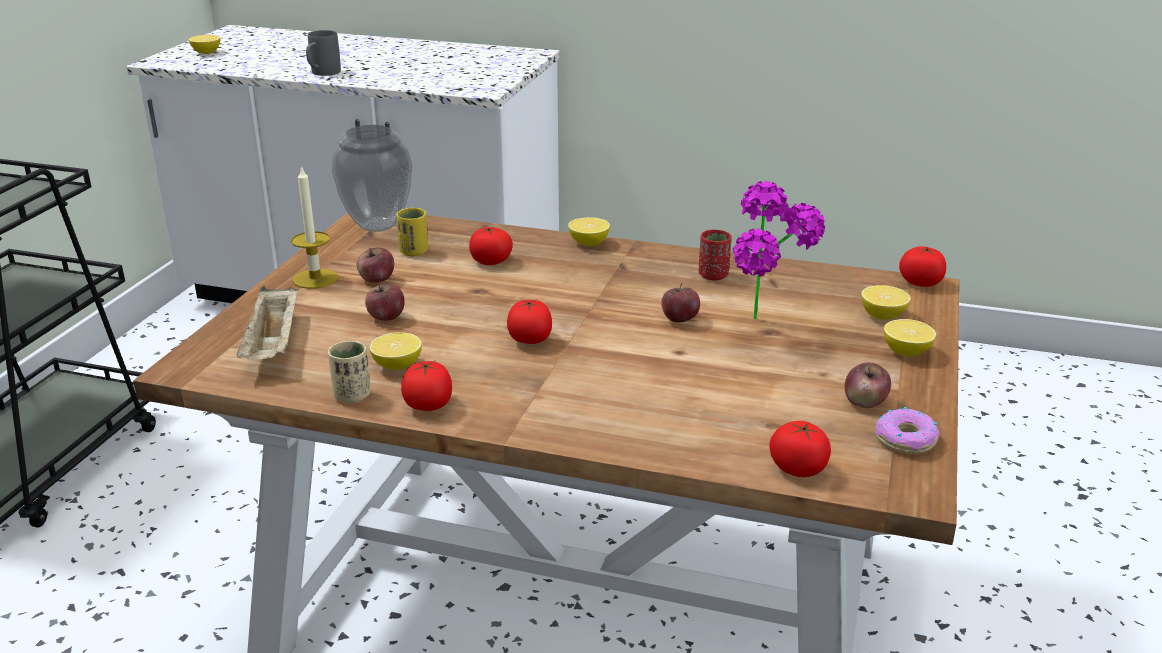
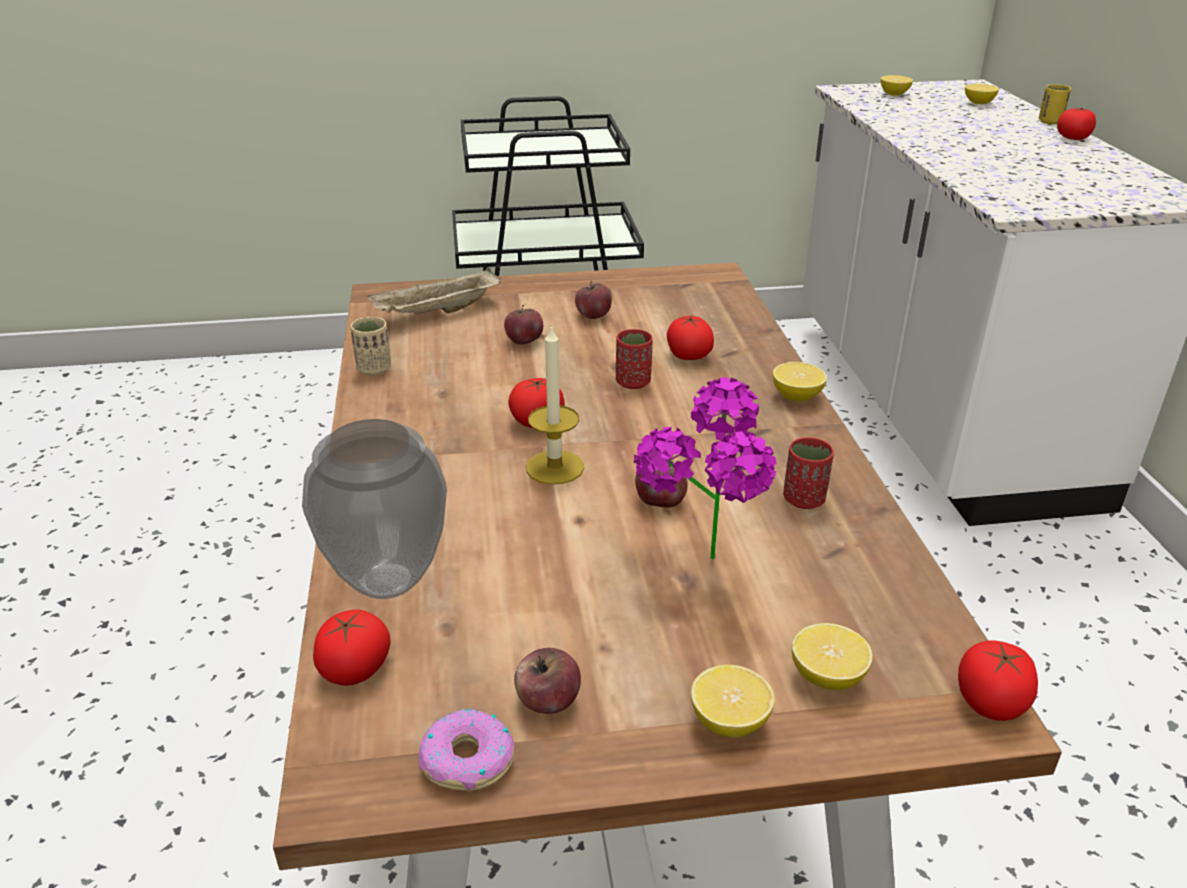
camera: 65 degrees right, 5 degrees up
candle [291,165,338,289] -> candle moved to [526,324,584,485]
grey mug [306,30,341,76] -> none
vase [331,125,413,232] -> vase moved to [302,419,447,599]
lemon [369,332,422,370] -> lemon moved to [965,84,999,104]
yellow cup [396,208,428,256] -> yellow cup moved to [1039,84,1071,125]
tomato [401,360,452,411] -> tomato moved to [1057,108,1096,140]
none -> red cup [616,329,653,389]

